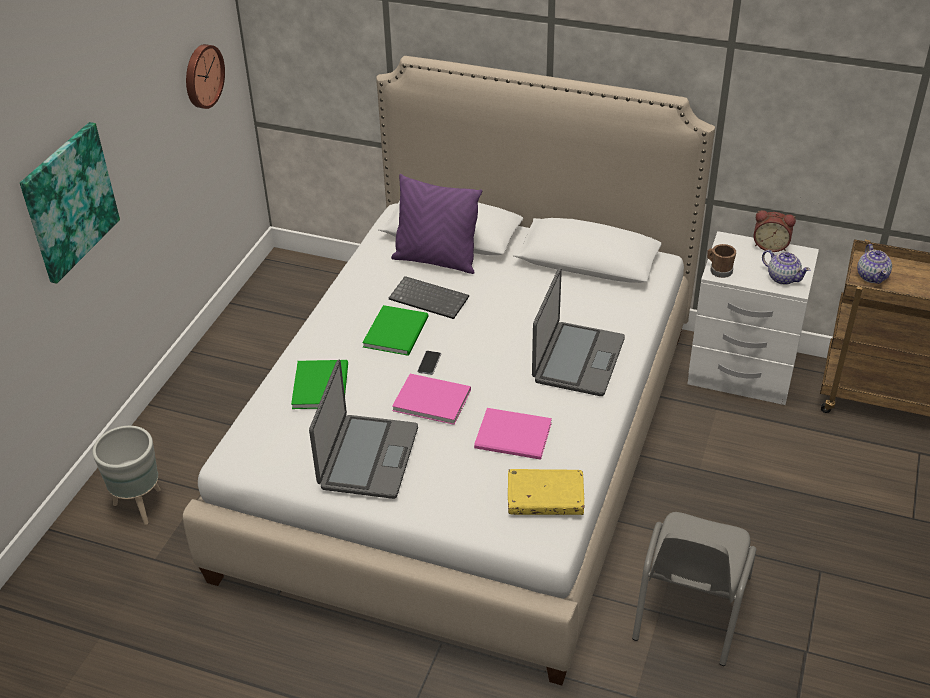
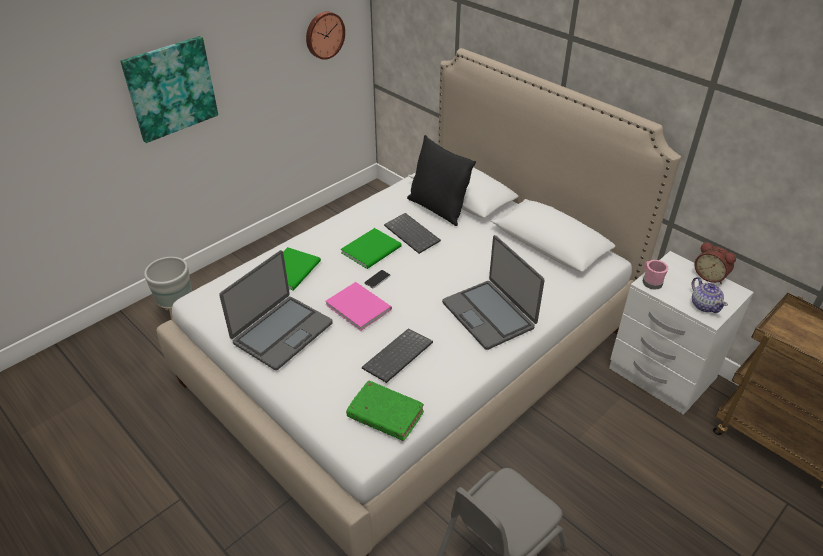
camera: 25 degrees right, 0 degrees up
purple pillow [391,174,482,274] -> black pillow [407,135,476,226]
pink book [474,408,552,460] -> keyboard [362,329,433,383]
yellow book [508,469,584,515] -> green book [346,381,424,441]
laptop [532,268,625,396] -> laptop turned 105 degrees clockwise [442,235,544,350]
brown mug [707,244,736,278] -> pink mug [643,260,668,290]
teapot [857,244,892,284] -> none

